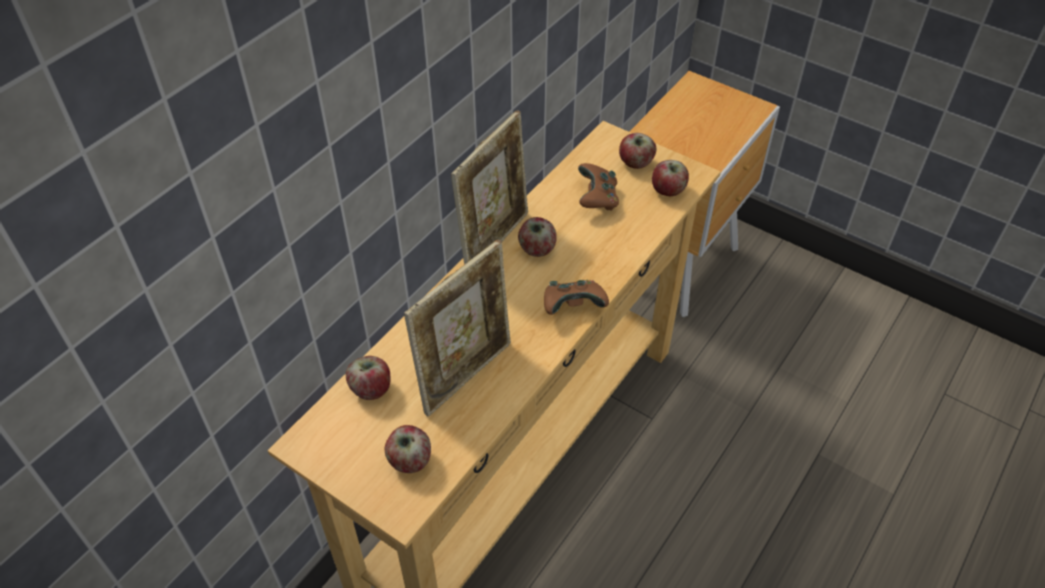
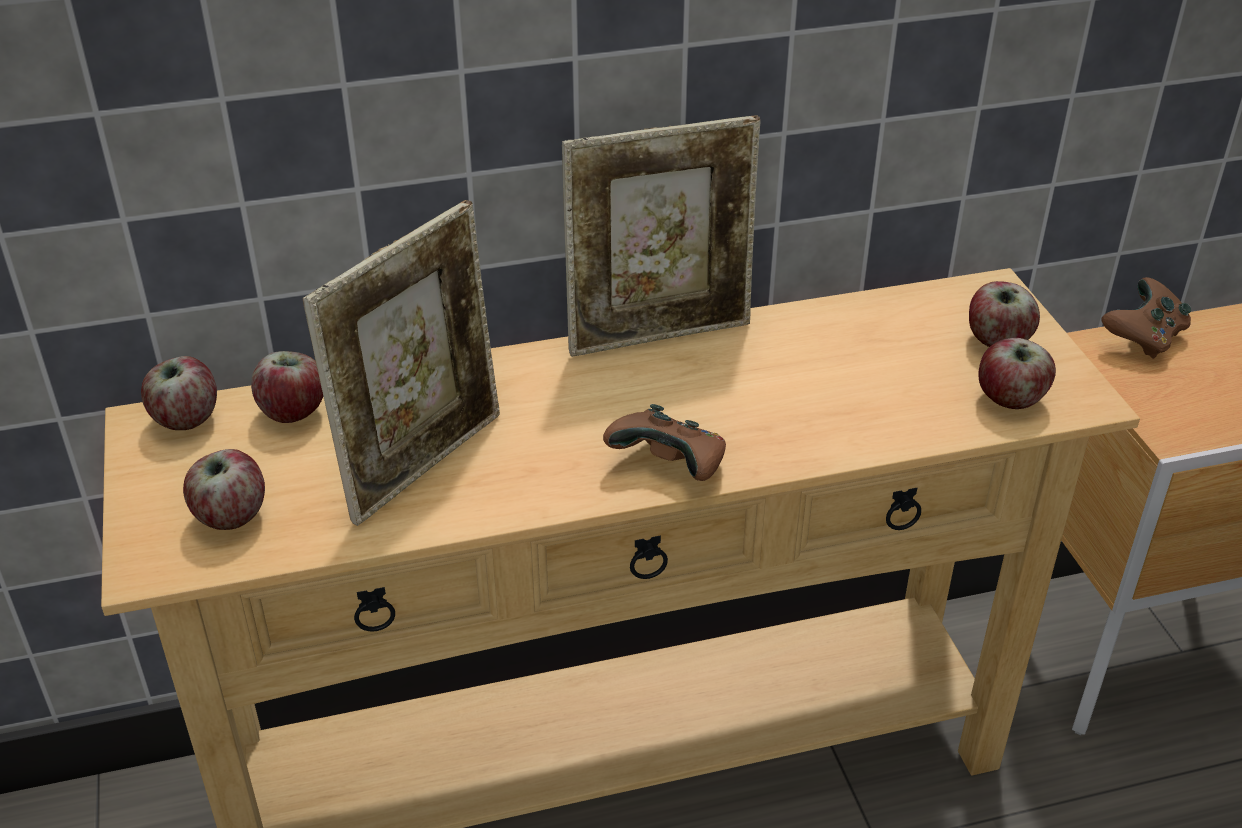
camera: 40 degrees right, 10 degrees down
picture frame [404,239,511,417] -> picture frame turned 45 degrees counterclockwise [303,200,500,526]
apple [518,217,557,257] -> apple moved to [141,356,217,430]
brown game controller [578,163,619,211] -> brown game controller moved to [1102,277,1191,359]

